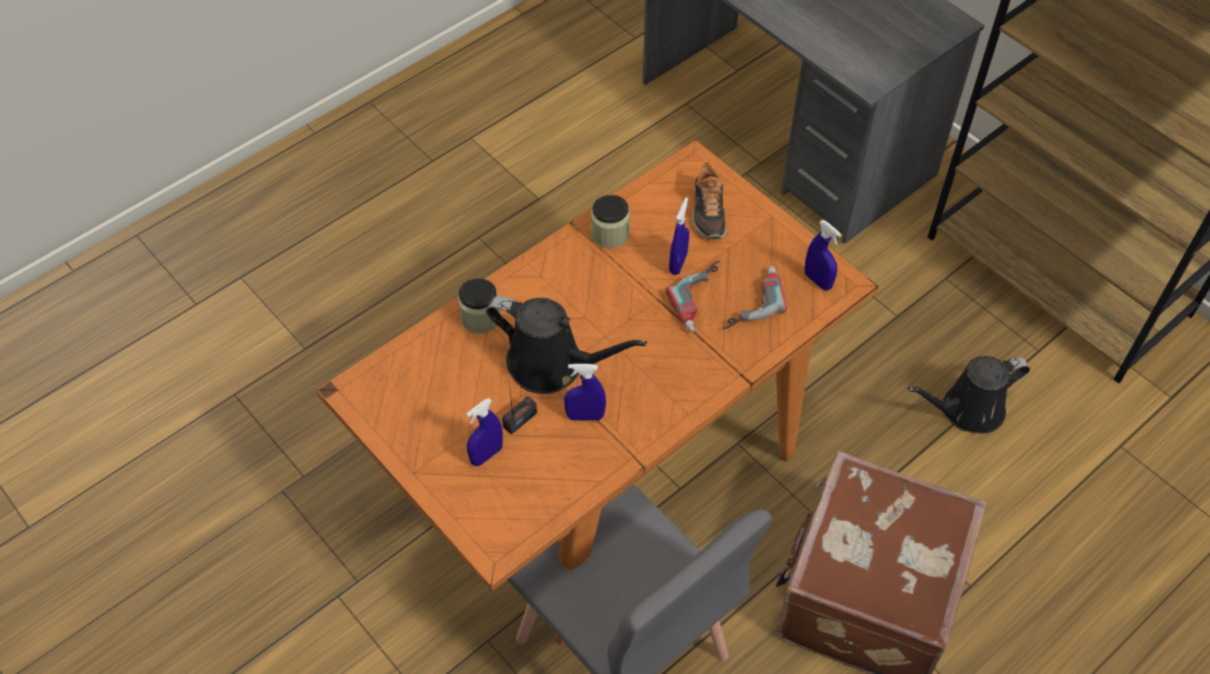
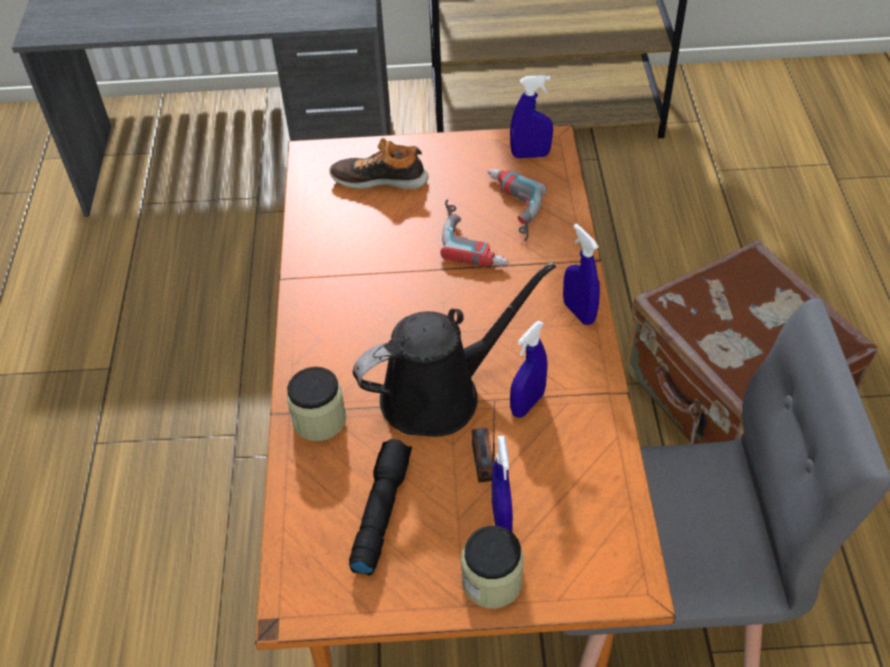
camera: 50 degrees left, 5 degrees down
jar [591,195,630,248] -> jar moved to [461,526,524,609]
blue spray bottle [669,197,689,275] -> blue spray bottle moved to [563,224,600,325]
shoe [692,162,726,239] -> shoe turned 150 degrees clockwise [330,138,429,189]
black watering can [908,356,1030,433] -> none
none -> black flashlight [349,439,412,575]

